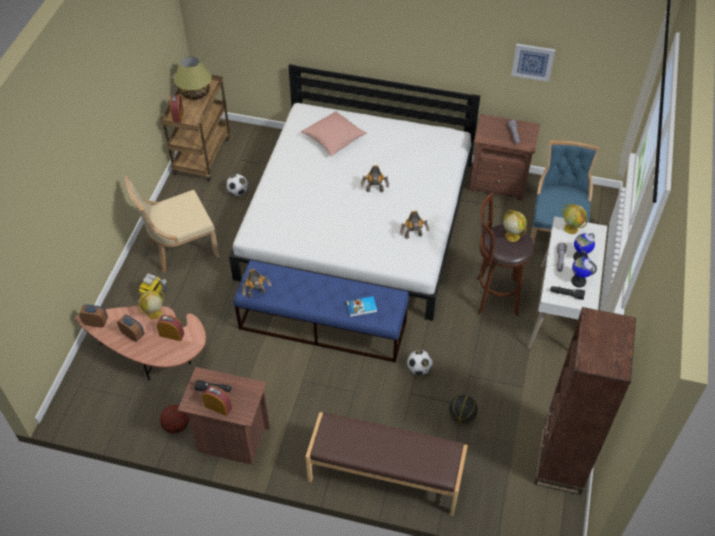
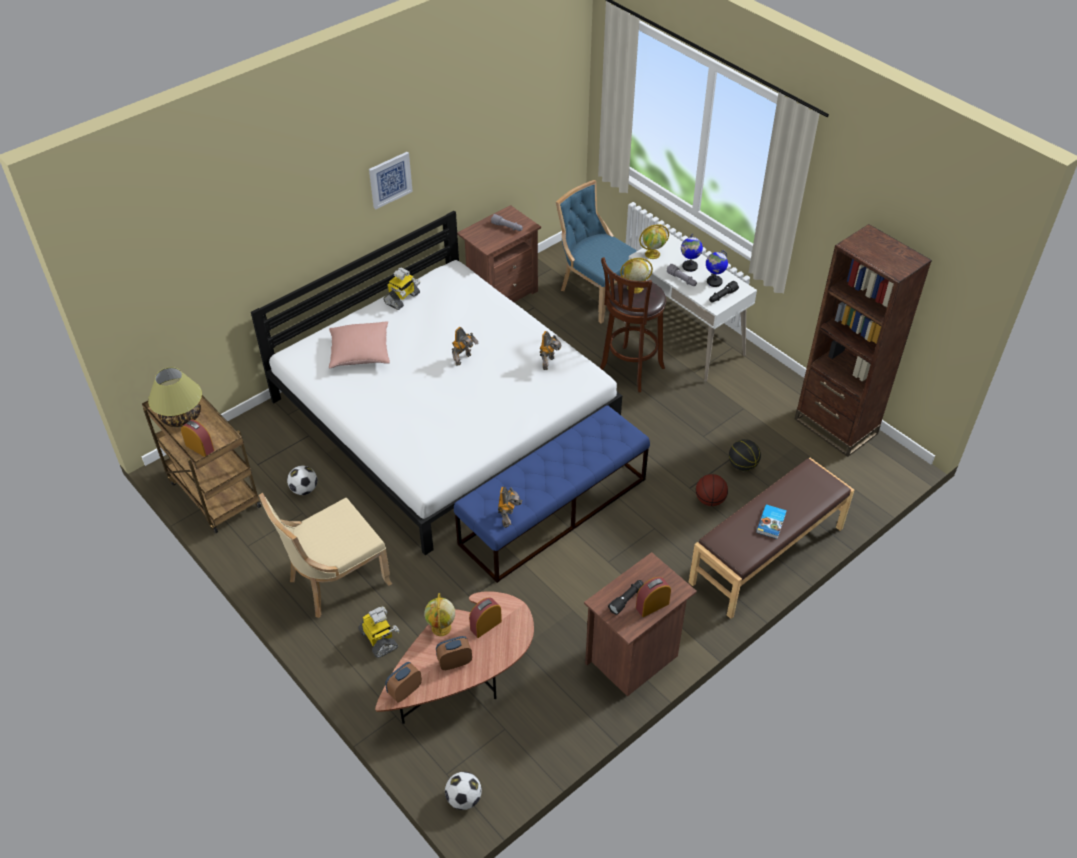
camera: 55 degrees left, 5 degrees down
beige chair [125,176,220,273] -> beige chair turned 45 degrees clockwise [259,493,392,618]
basketball [160,405,189,434] -> basketball moved to [696,474,728,506]
book [347,296,377,317] -> book moved to [756,504,787,539]
football [407,350,432,375] -> football moved to [445,772,482,810]
picture [511,43,555,82] -> picture moved to [369,152,413,209]
none -> toy robot [384,267,420,310]

